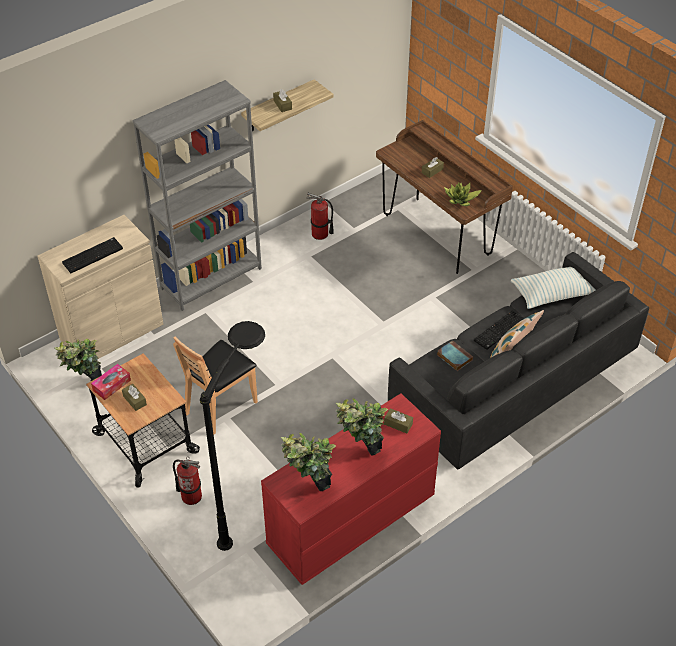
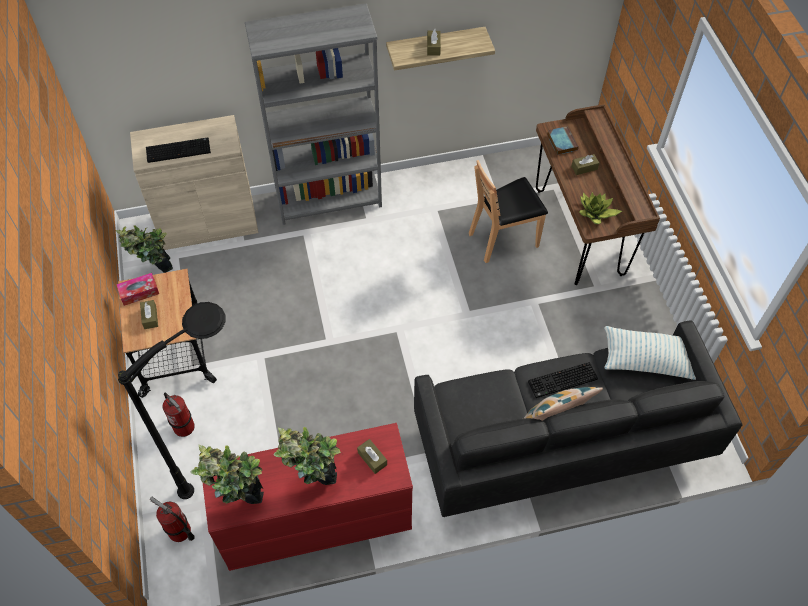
camera: 25 degrees right, 10 degrees up
brown chair [173,337,258,435] -> brown chair moved to [469,160,548,263]
fire extinguisher [307,193,334,240] -> fire extinguisher moved to [150,497,195,542]
book [437,340,473,371] -> book moved to [547,126,579,155]

